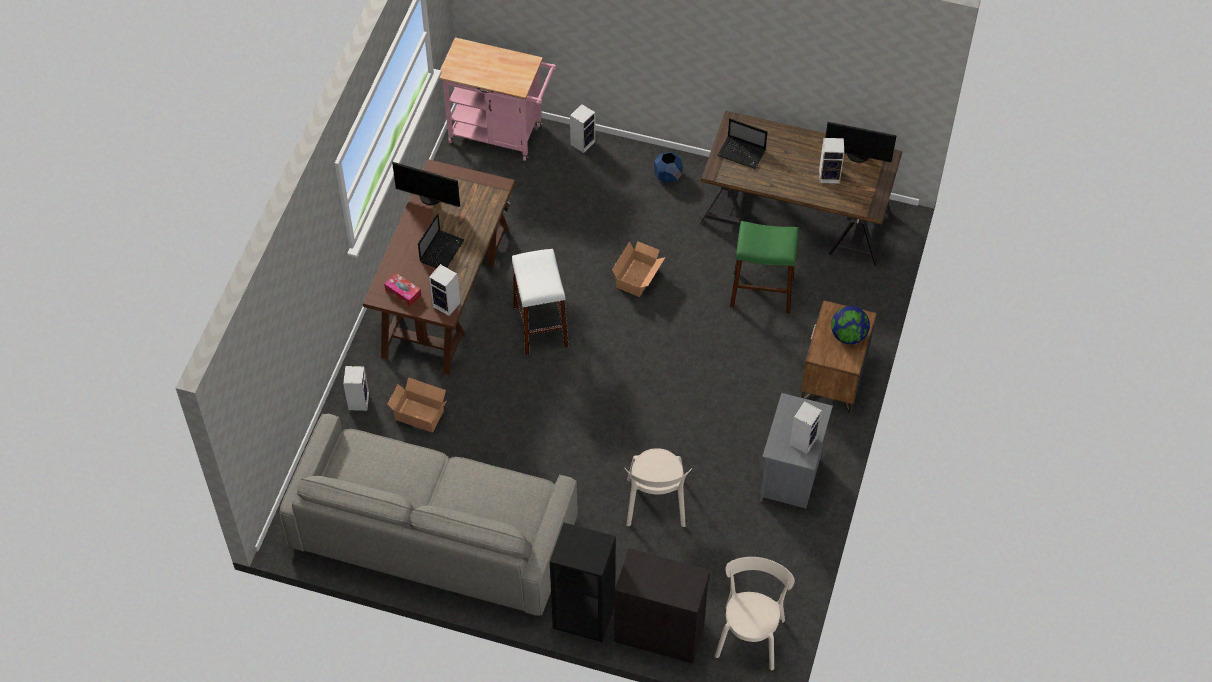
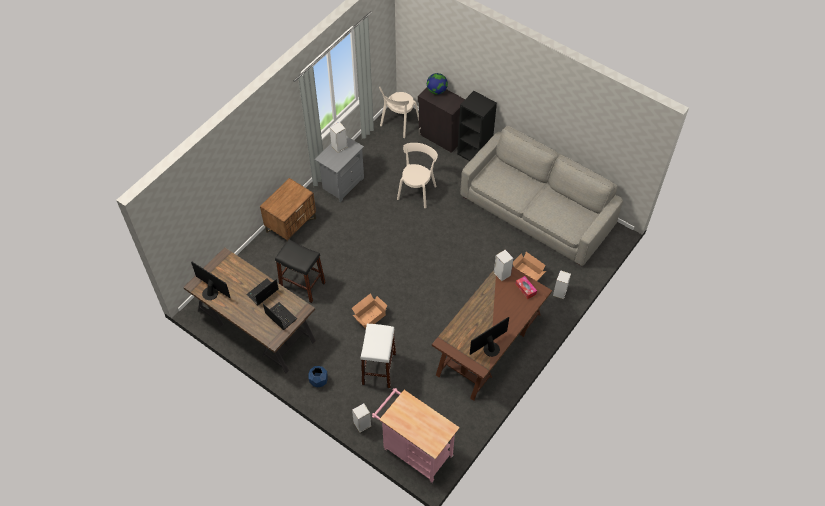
camera: 160 degrees left, 0 degrees up
monitor [392,162,460,207] -> monitor turned 75 degrees counterclockwise [470,317,509,357]
laptop [418,213,465,268] -> laptop moved to [246,278,279,305]
white stool [512,249,569,355] -> white stool moved to [361,324,396,388]
green stool [730,221,799,314] -> black stool [275,240,326,303]
speaker [819,138,844,184] -> none
globe [831,306,870,344] -> globe moved to [427,73,448,95]

